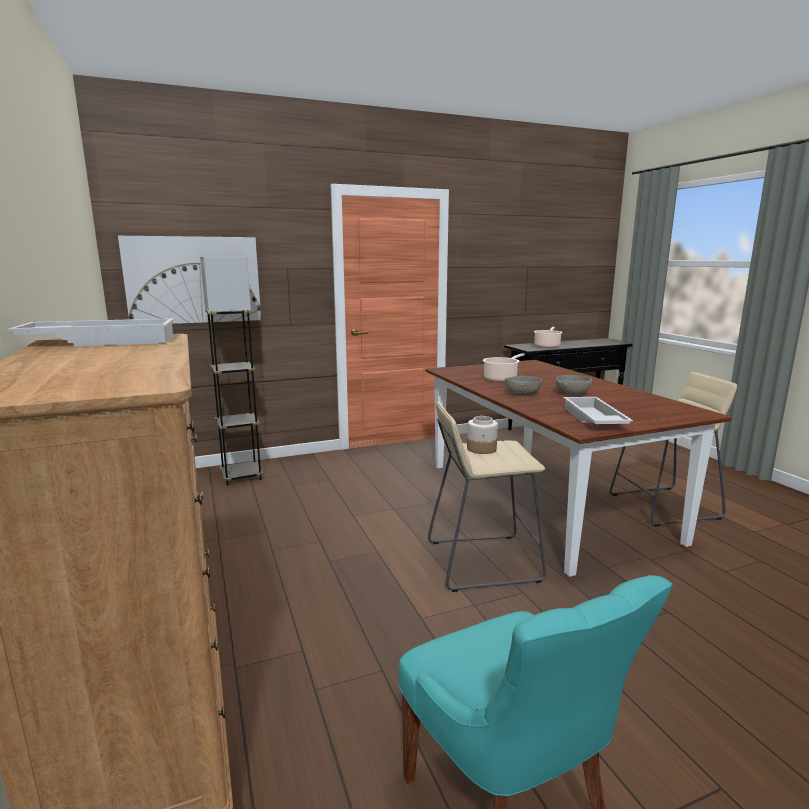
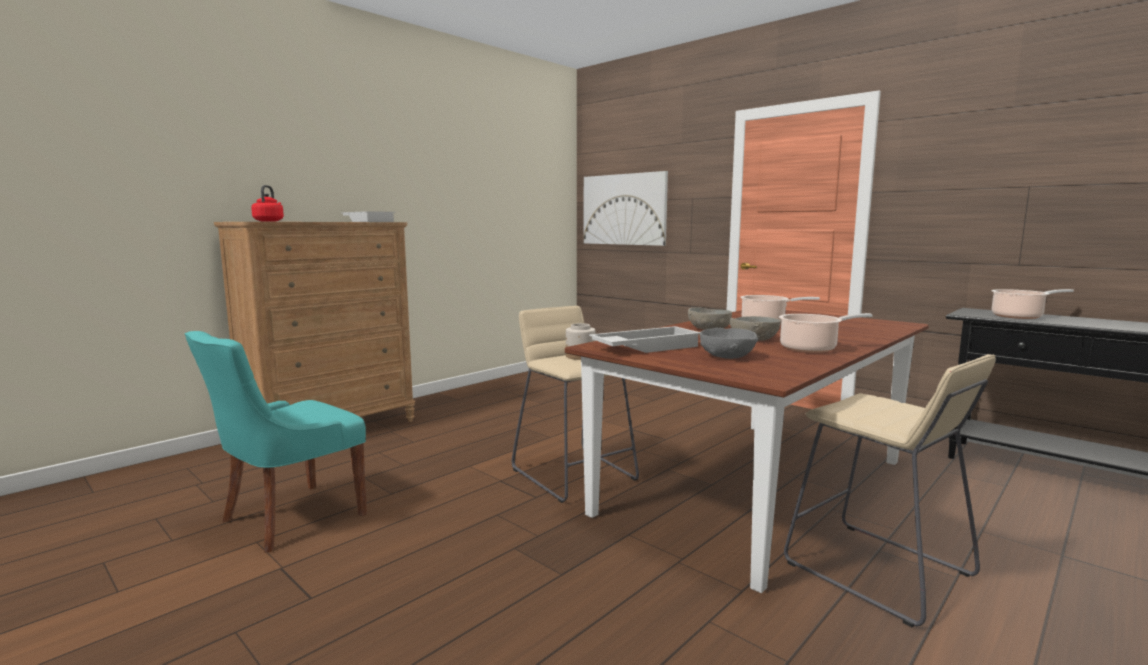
camera: 65 degrees right, 5 degrees down
grey floor lamp [200,257,263,486] -> none
none -> red kettle [251,185,284,222]
none -> grey bowl [700,328,758,359]
none -> cooking pot [779,313,873,353]

